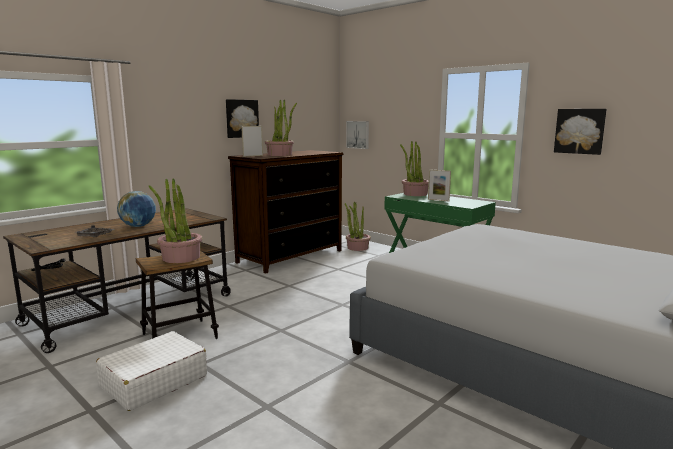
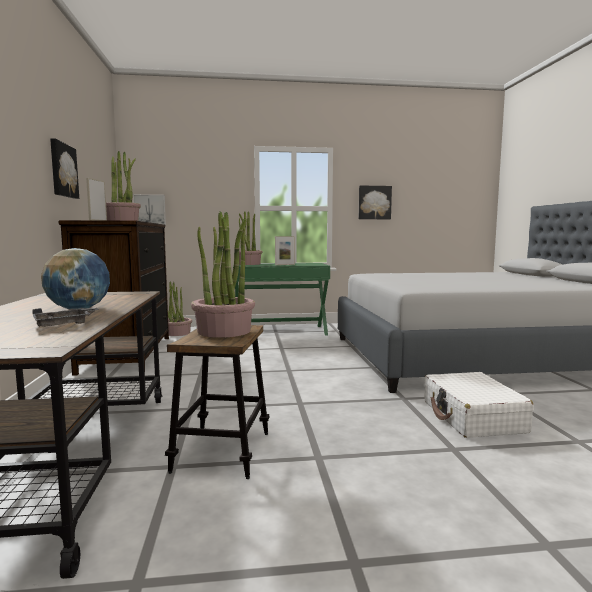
camera: 50 degrees left, 5 degrees down
white suitcase [96,331,207,411] -> white suitcase moved to [424,372,534,438]

